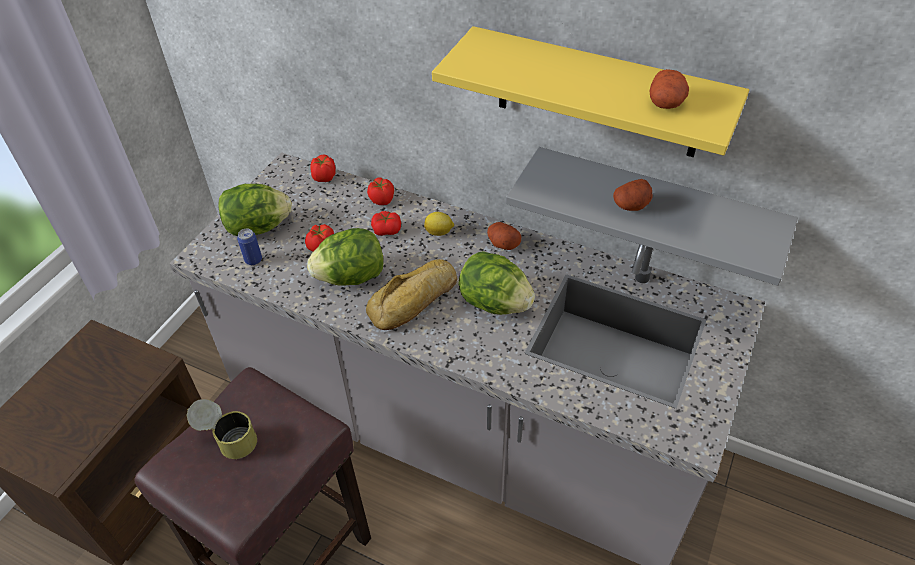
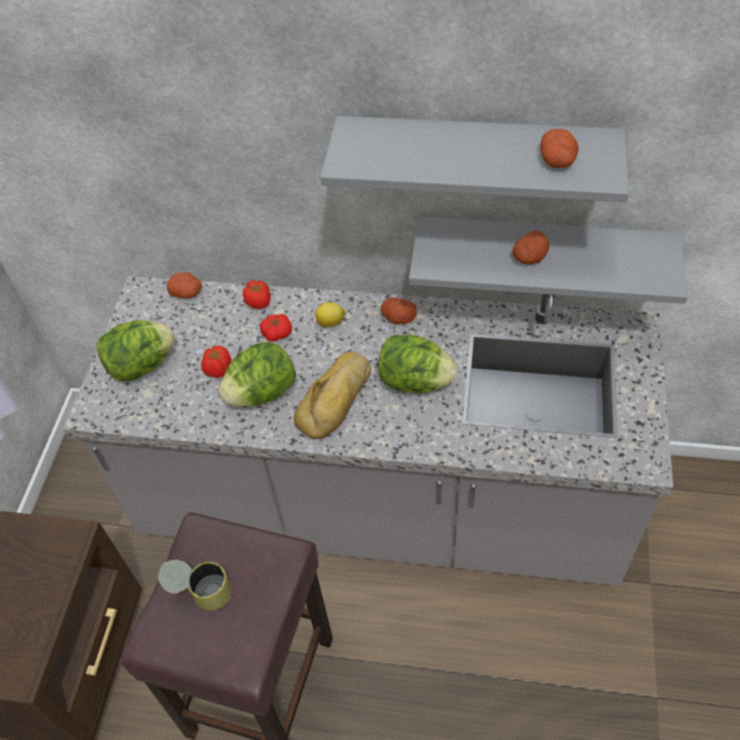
camera: 15 degrees left, 5 degrees up
can [237,229,262,265] -> none
tomato [310,154,336,182] -> potato [167,272,202,298]
yellow shelf [432,26,749,157] -> grey shelf [321,116,629,202]

